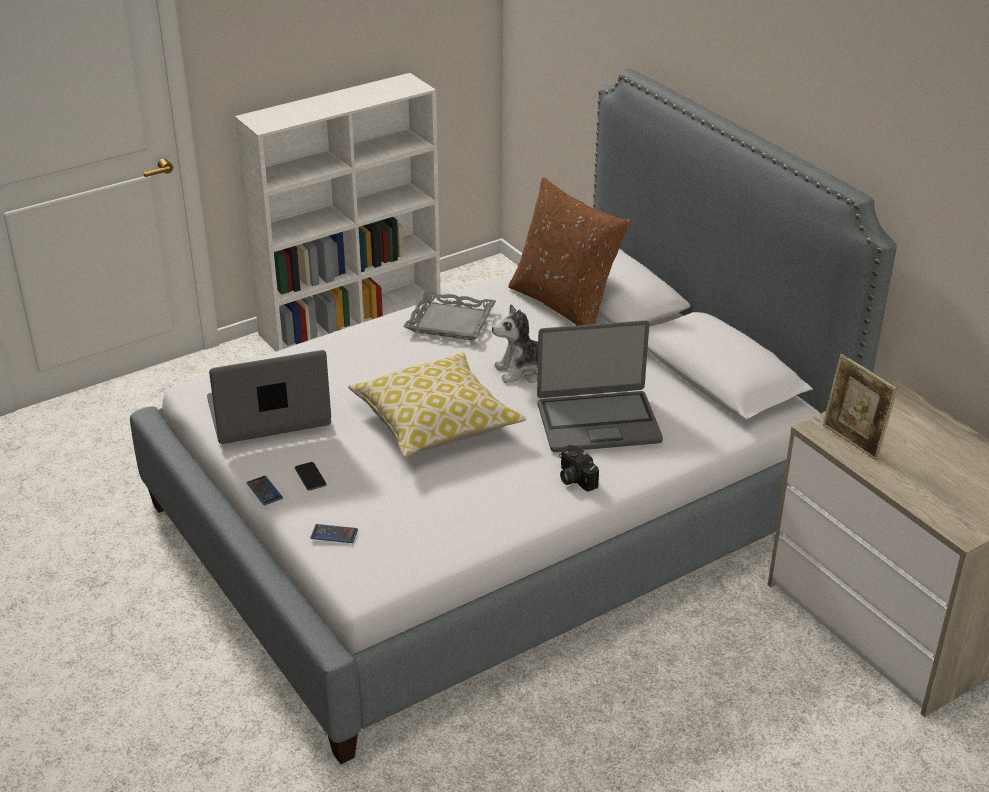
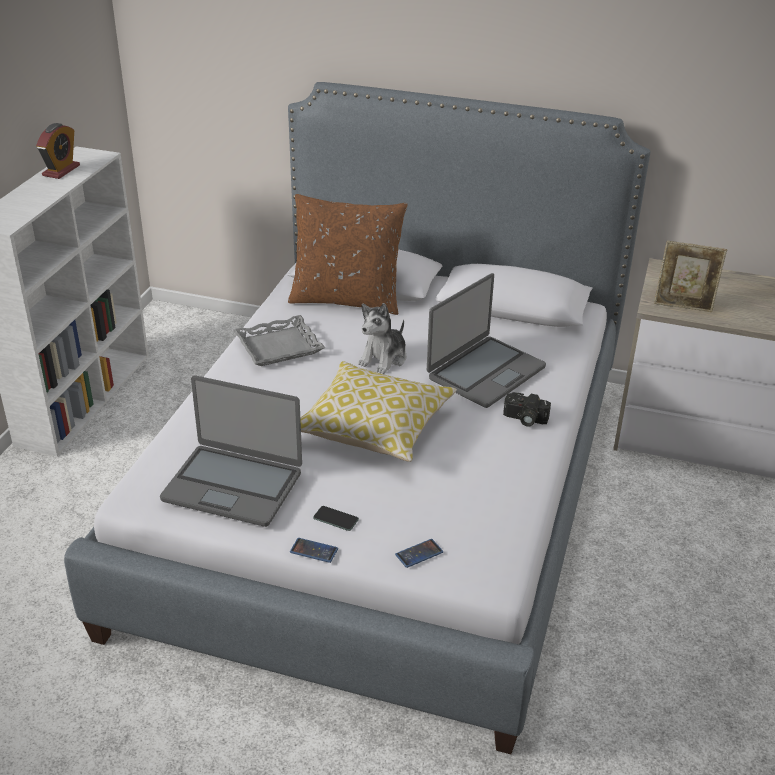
camera: 40 degrees left, 0 degrees up
laptop [207,350,331,444] -> laptop turned 105 degrees counterclockwise [160,375,302,527]
none -> alarm clock [36,123,80,179]

